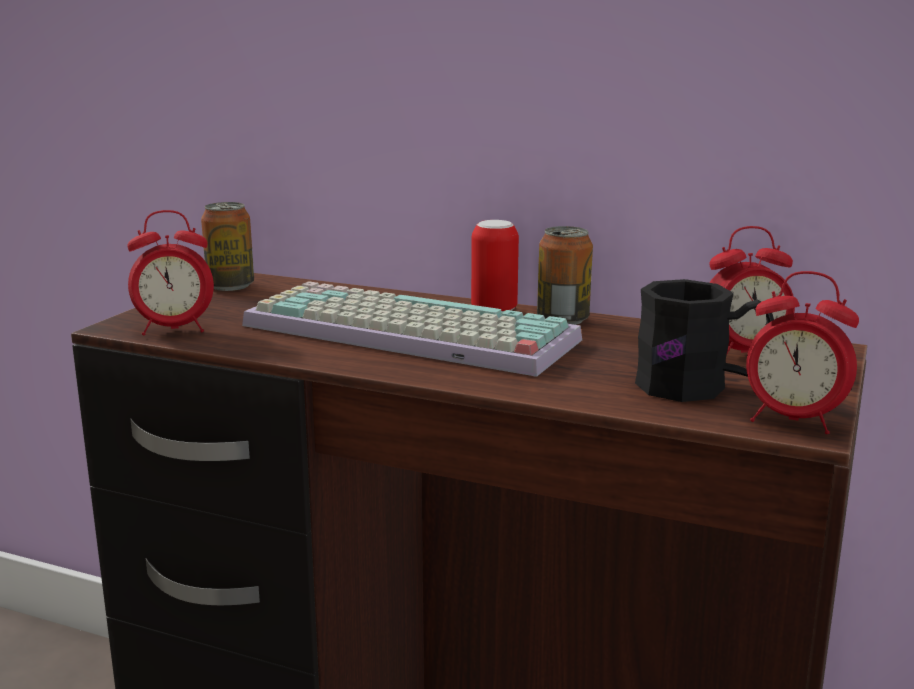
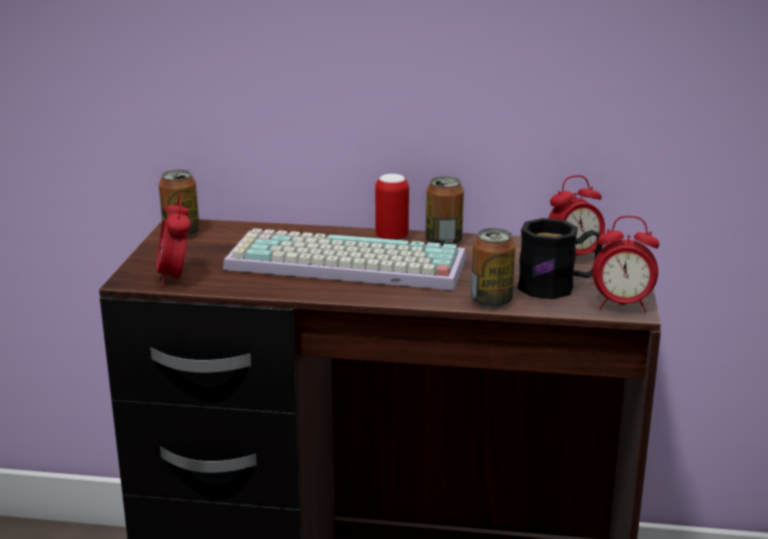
camera: 15 degrees left, 5 degrees up
alarm clock [127,210,214,335] -> alarm clock turned 105 degrees clockwise [157,194,191,287]
none -> can [471,228,516,308]

